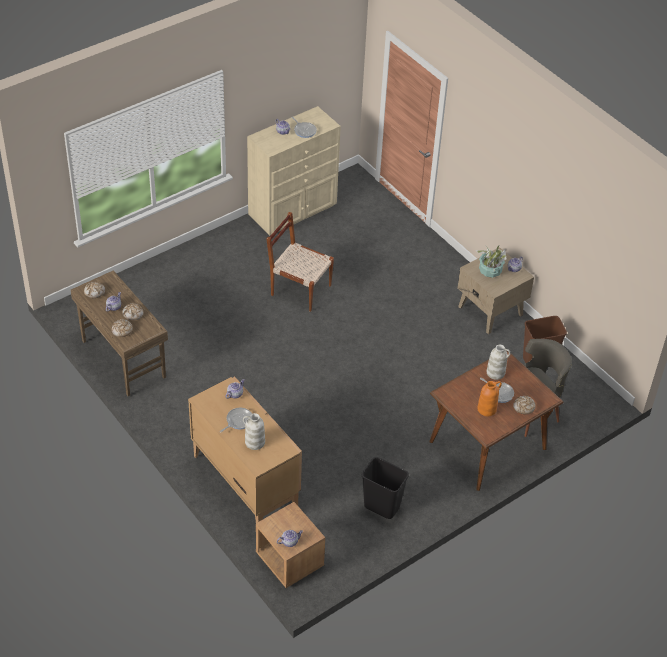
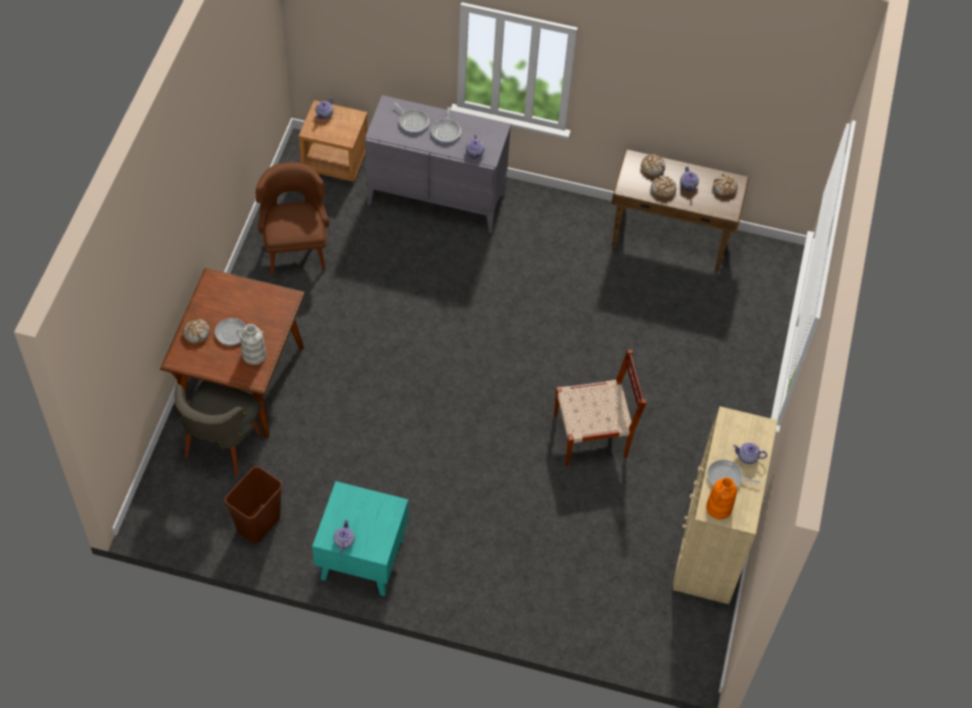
camera: 140 degrees right, 10 degrees up
brown cabinet [188,376,302,523] -> grey cabinet [365,95,511,233]
white vase [243,413,265,450] -> frying pan [394,102,429,134]
black trash can [362,457,409,519] -> brown chair [256,162,329,275]
beige nightstand [457,247,534,334] -> turquoise nightstand [312,481,408,596]
potted plant [475,244,507,278] -> none
orange vase [477,381,502,416] -> orange vase moved to [706,477,737,519]

